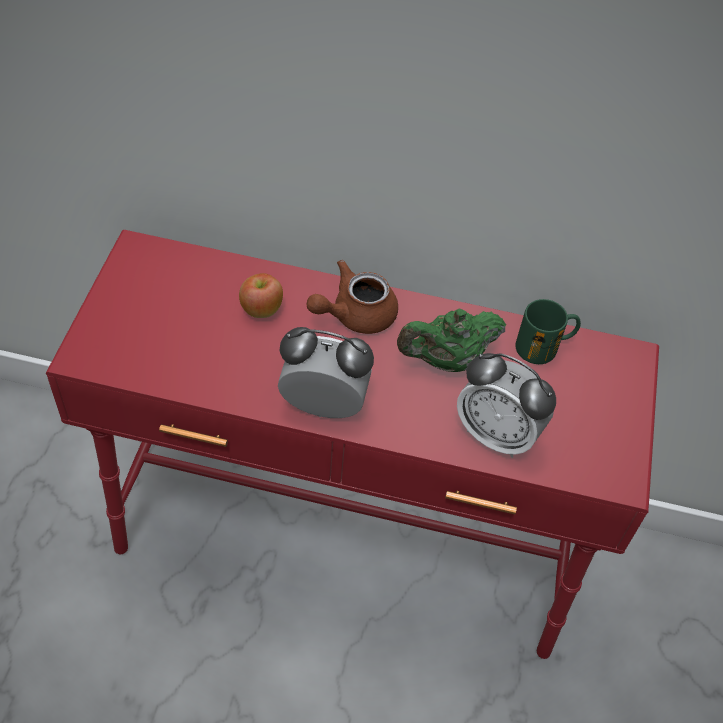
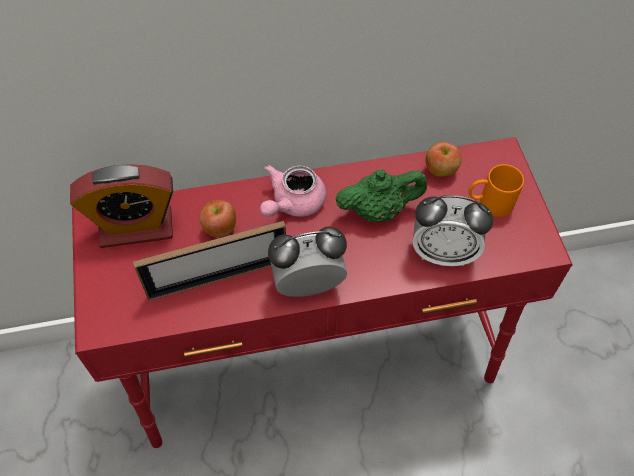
camera: 20 degrees left, 5 degrees up
brown teapot [306,260,398,334] -> pink teapot [260,165,326,217]
green teapot [397,308,506,372] -> green teapot turned 150 degrees counterclockwise [335,169,427,222]
green mug [516,299,581,364] -> apple [425,142,461,177]
none -> alarm clock [70,164,173,248]
none -> picture frame [133,221,286,301]
none -> orange mug [468,164,524,217]

